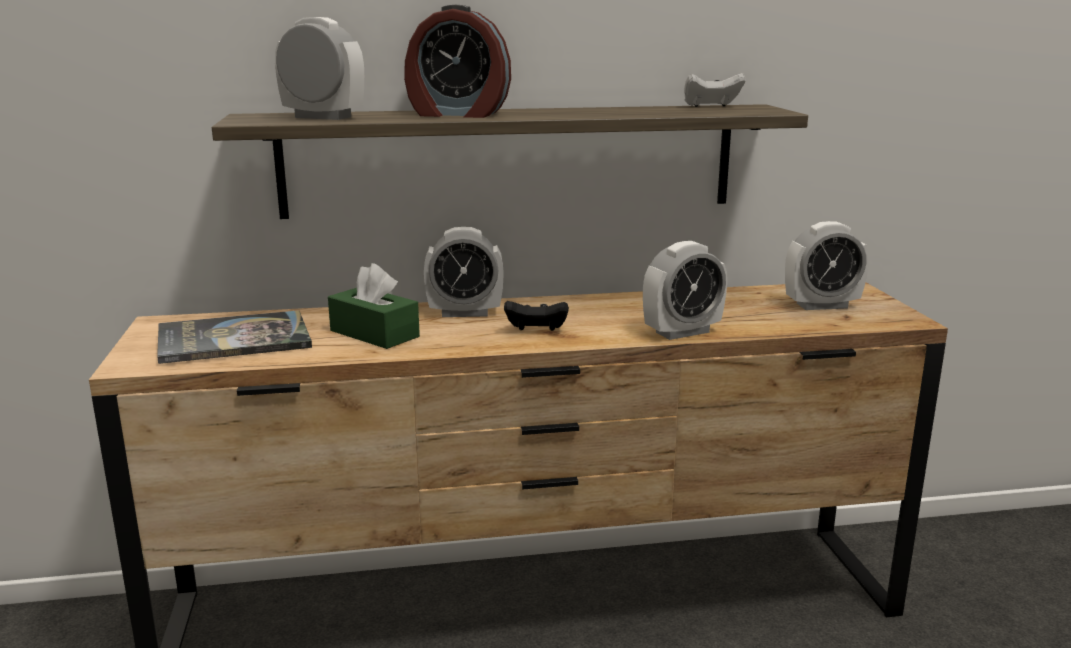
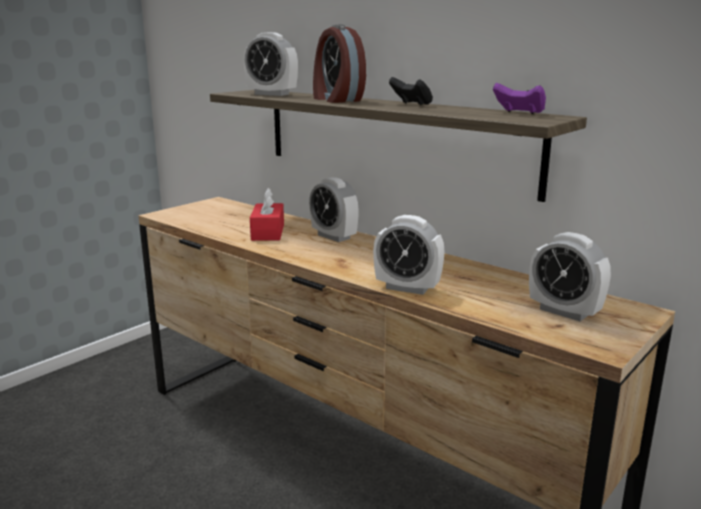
camera: 50 degrees right, 0 degrees up
book [157,310,312,364] -> none
alarm clock [275,17,364,120] -> alarm clock turned 135 degrees clockwise [244,32,298,96]
green tissue box [328,263,420,349] -> red tissue box [250,188,284,241]
black game controller [504,301,569,331] -> black game controller moved to [389,77,433,106]
white game controller [684,73,746,107] -> purple game controller [493,83,546,114]

